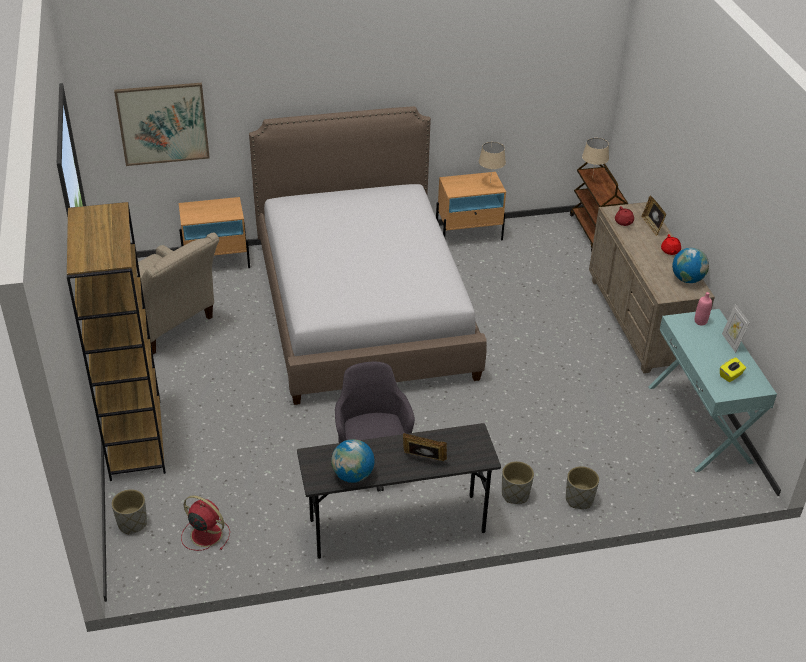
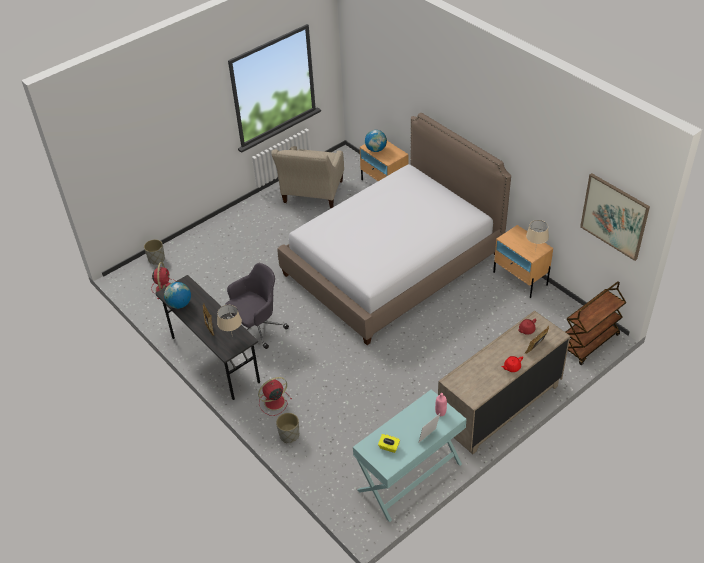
camera: 65 degrees right, 5 degrees up
brown bookcase [67,202,166,481] -> none
picture [114,83,210,166] -> picture moved to [580,173,650,261]
grey planter [502,461,534,504] -> red fan [258,377,292,416]
beige table lamp [582,138,609,178] -> beige table lamp moved to [217,305,242,337]
globe [672,248,709,283] -> globe moved to [365,130,387,152]

